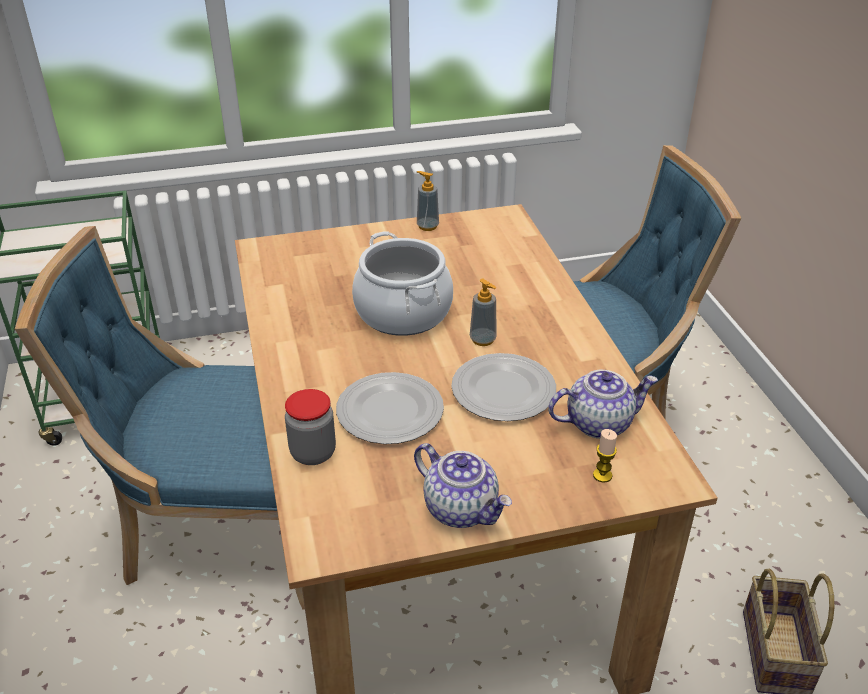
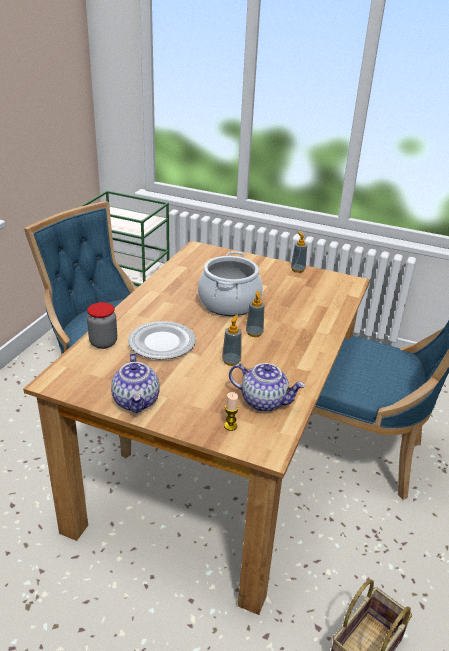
camera: 35 degrees right, 5 degrees down
plate [451,353,556,421] -> soap dispenser [222,314,242,366]

